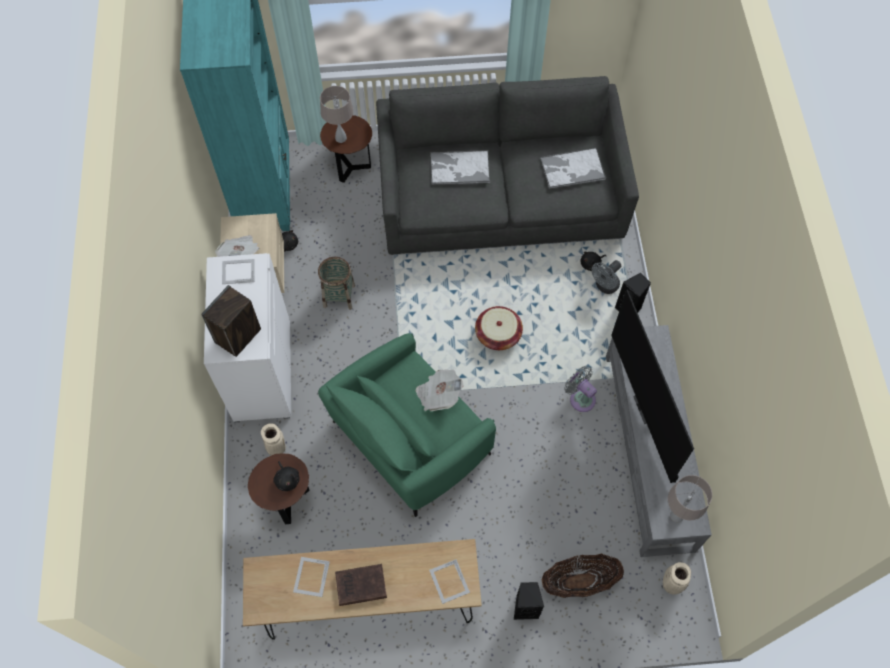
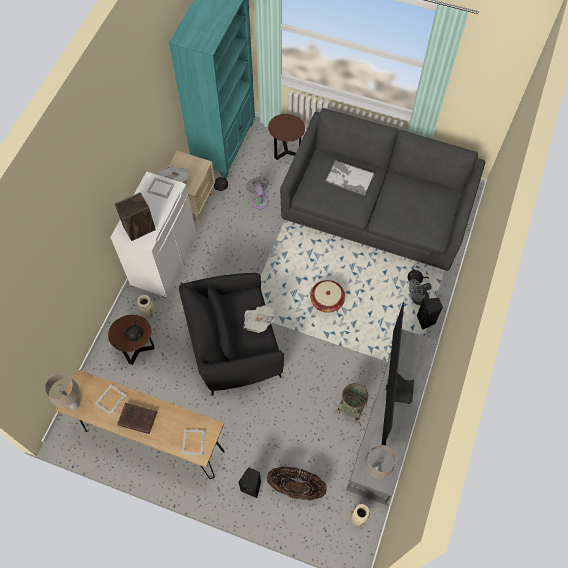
camera: 25 degrees right, 0 degrees up
basket [318,257,355,310] -> basket moved to [337,383,368,423]
green armchair [318,333,496,517] -> black armchair [179,273,284,396]
beige table lamp [320,86,353,143] -> beige table lamp moved to [45,373,80,410]
tray [540,148,606,189] -> none
grey fan [564,366,597,412] -> grey fan moved to [246,176,269,209]

